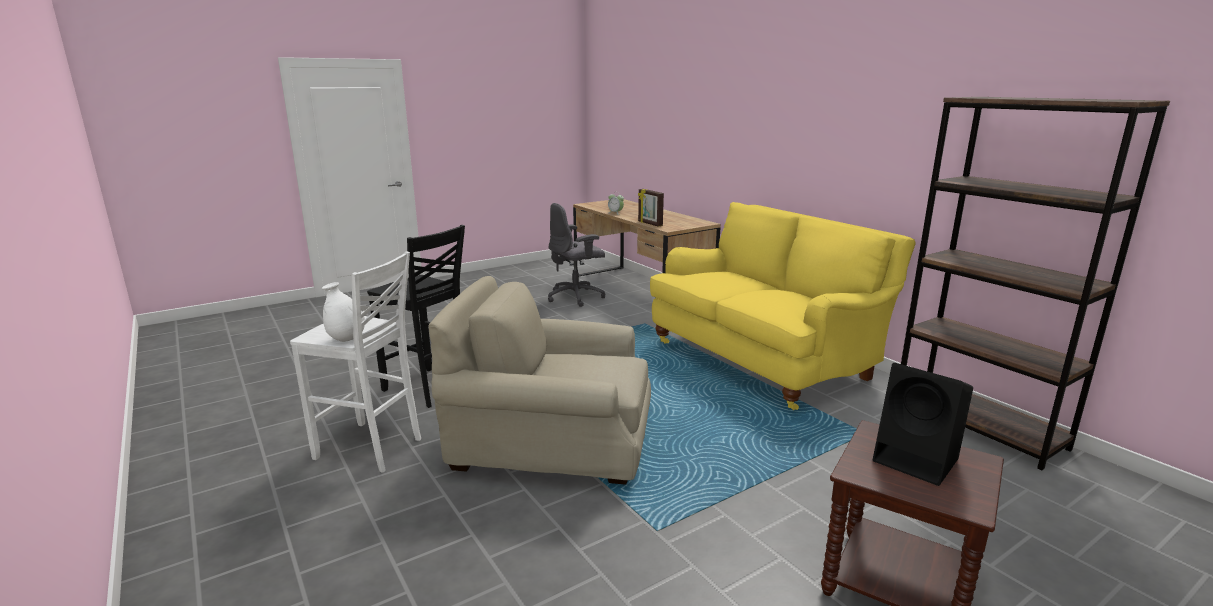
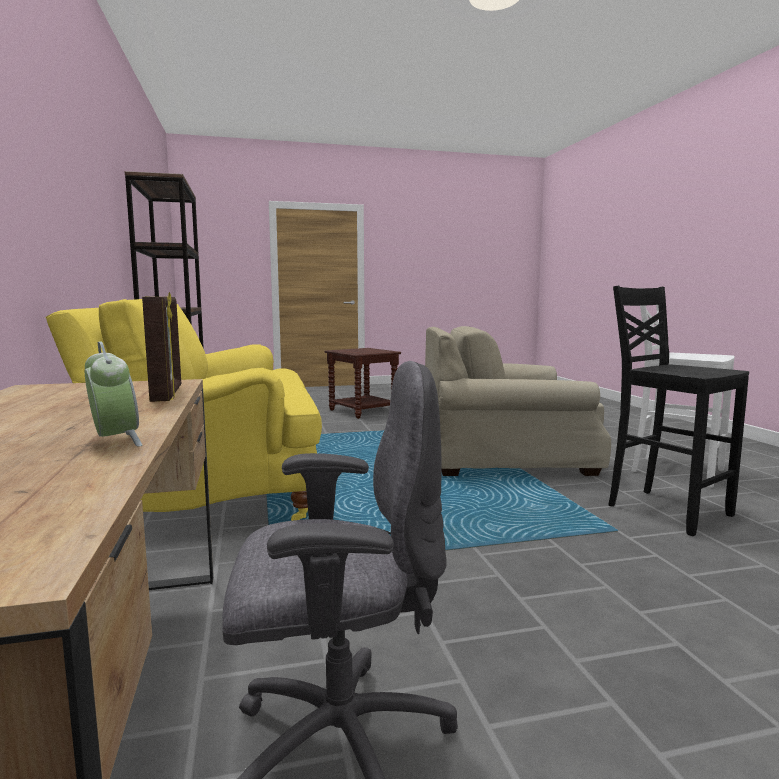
camera: 160 degrees left, 10 degrees down
white vase [322,282,365,342] -> none
beige armchair [429,276,651,485] -> beige armchair turned 150 degrees clockwise [425,326,611,476]
black speaker [873,363,973,486] -> none

